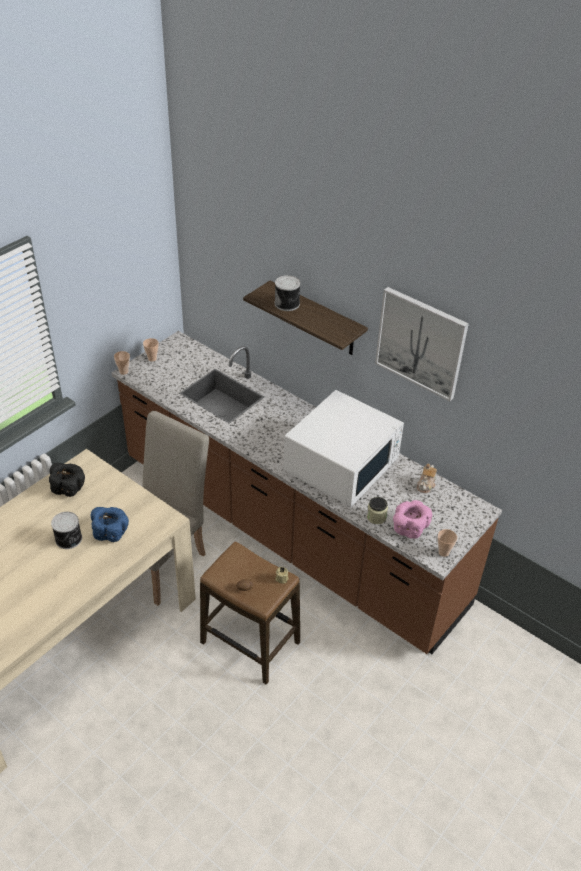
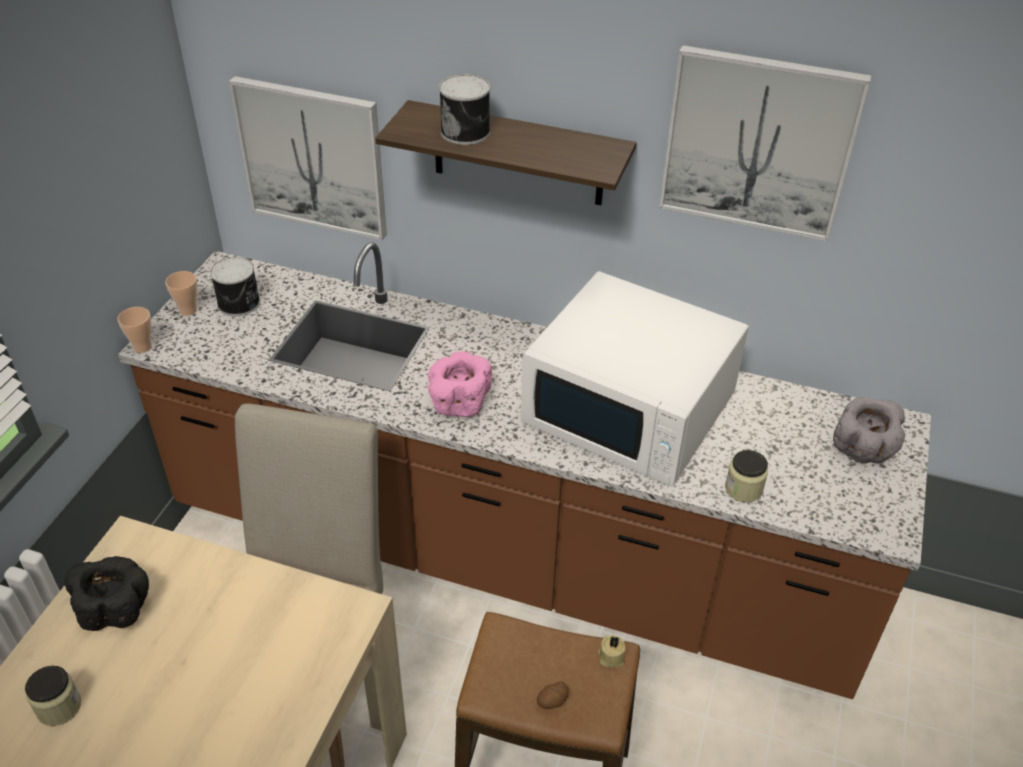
camera: 20 degrees left, 0 degrees up
can [51,512,82,549] -> can moved to [210,257,260,316]
blue bowl [90,507,129,542] -> none
white microwave [284,390,404,507] -> white microwave turned 105 degrees clockwise [521,271,749,487]
pink bowl [393,500,432,539] -> pink bowl moved to [428,351,492,417]
teapot [417,464,437,493] -> none
cup [437,529,457,557] -> none
none -> jar [25,666,81,726]
none -> picture [229,76,387,240]
none -> grey bowl [833,397,905,463]

